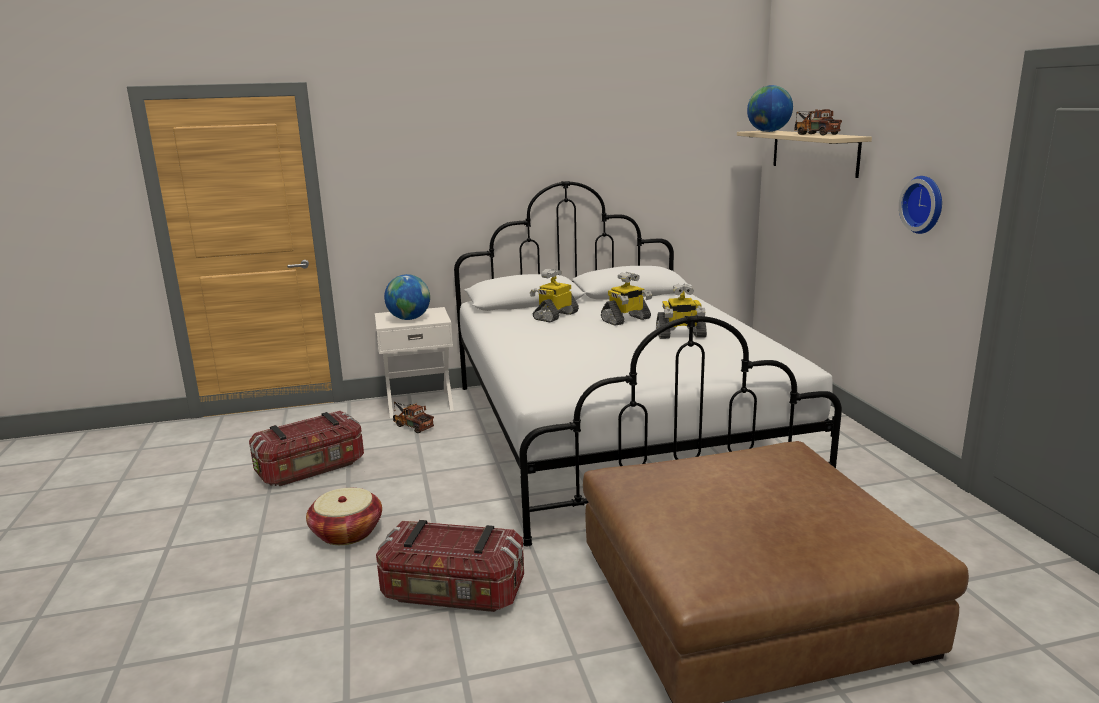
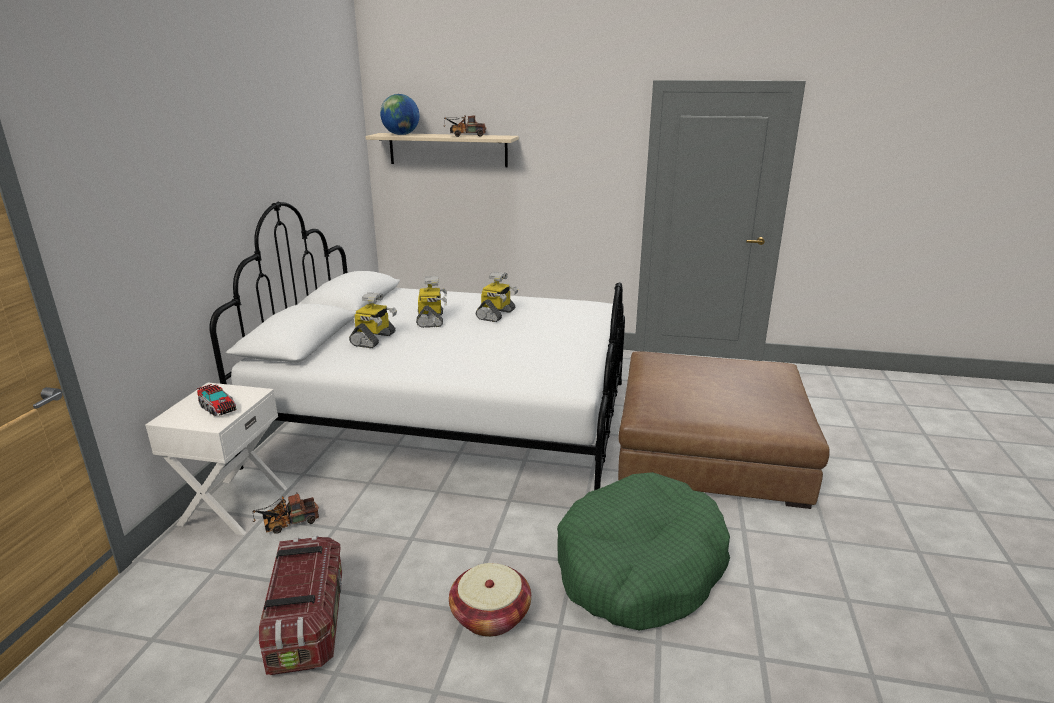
camera: 65 degrees left, 5 degrees up
storage box [376,520,524,612] -> green dog bed [557,472,730,631]
globe [384,274,430,320] -> toy truck [197,384,237,416]
toy robot [530,269,579,322] -> toy robot turned 135 degrees counterclockwise [349,292,397,348]
wall clock [899,176,942,234] -> none

